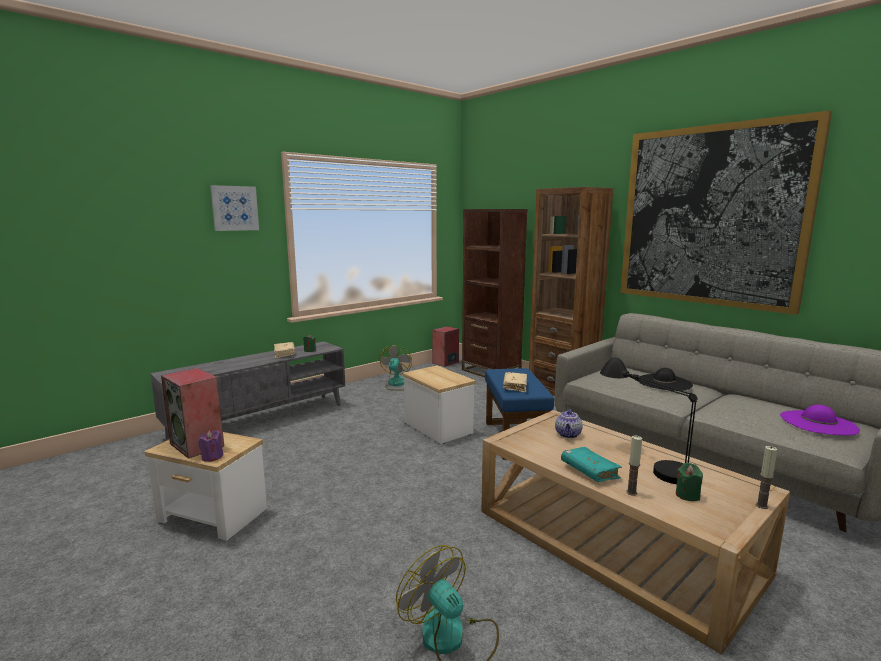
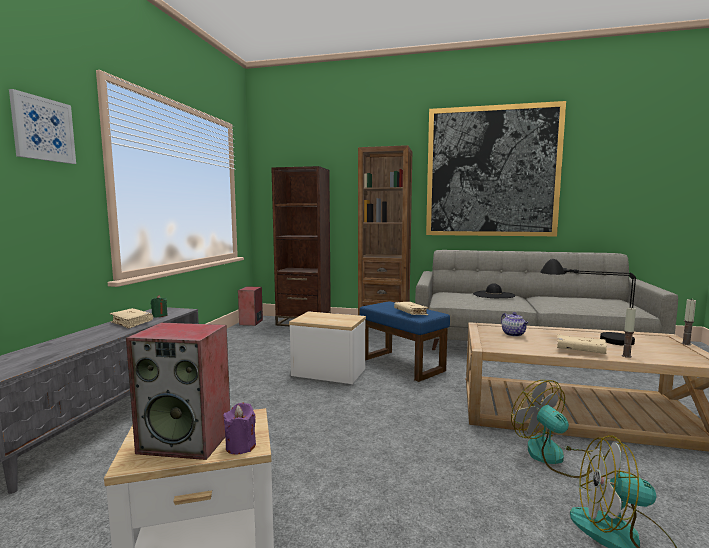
camera: 35 degrees left, 5 degrees down
fan [379,345,412,391] -> fan moved to [511,380,592,478]
turquoise book [561,447,622,482] -> beige book [557,335,607,354]
green candle [676,463,703,501] -> none
purple hat [780,405,860,435] -> none

